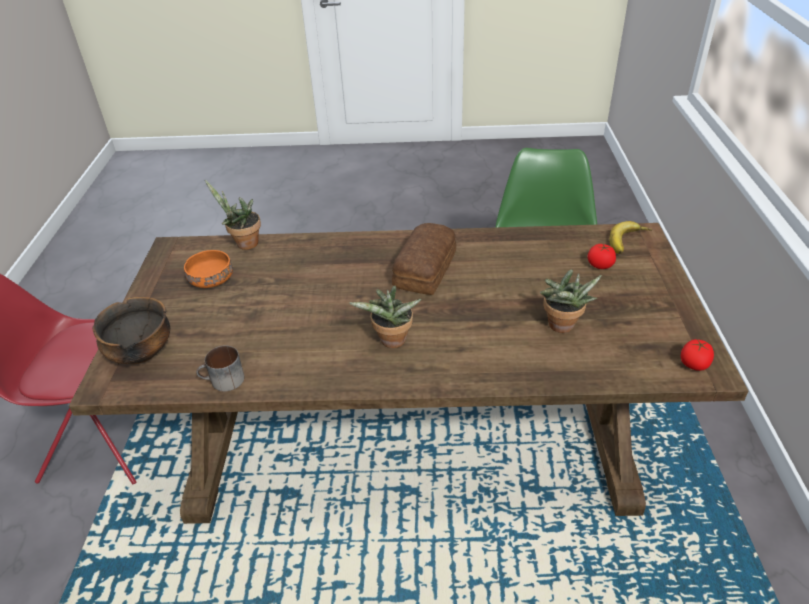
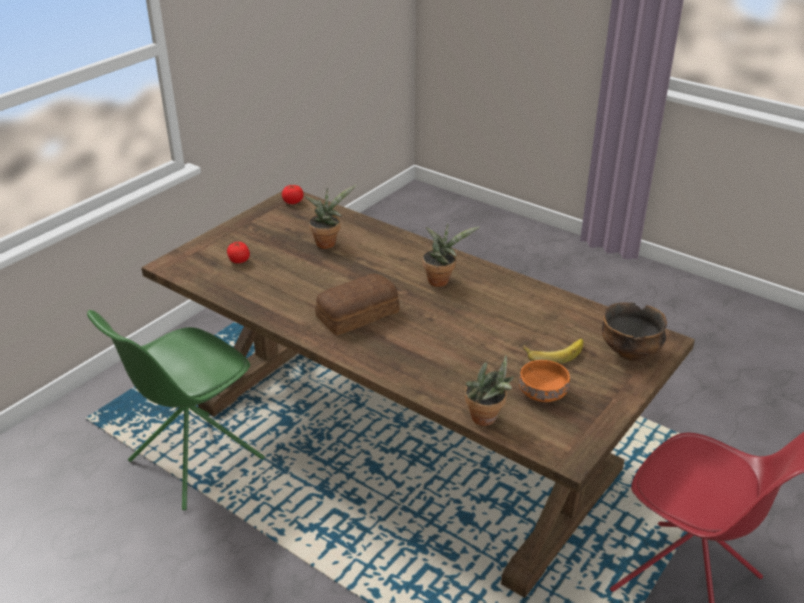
camera: 145 degrees left, 5 degrees down
mug [196,345,245,391] -> none
banana [610,221,653,254] -> banana moved to [523,339,583,364]

